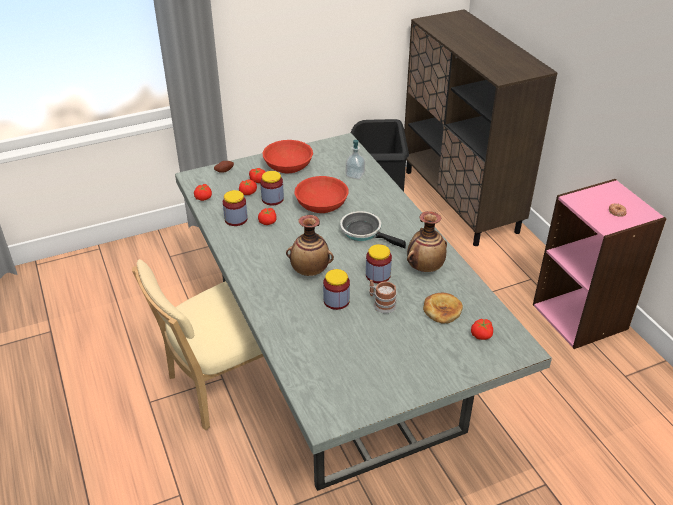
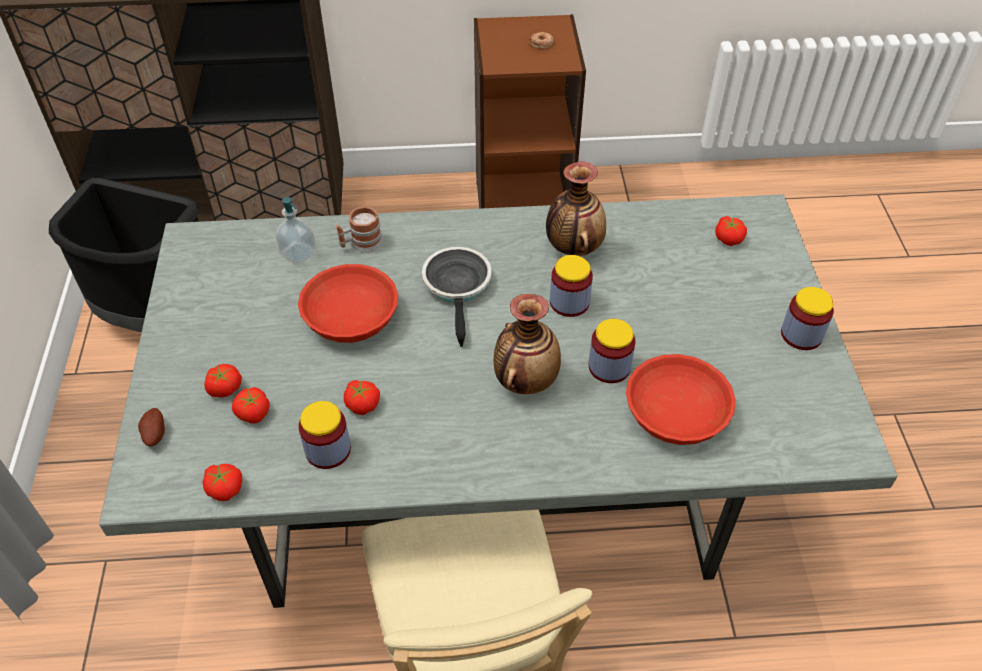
camera: 70 degrees left, 10 degrees up
jar [260,171,284,206] -> jar moved to [781,287,834,350]
red bowl [263,140,313,173] -> red bowl moved to [626,354,736,445]
frying pan [340,211,406,248] -> frying pan turned 120 degrees clockwise [422,247,492,347]
mug [369,280,397,313] -> mug moved to [336,206,383,253]
bread [423,293,463,324] -> none
pink bookcase [533,179,667,349] -> brown bookcase [474,14,586,209]

